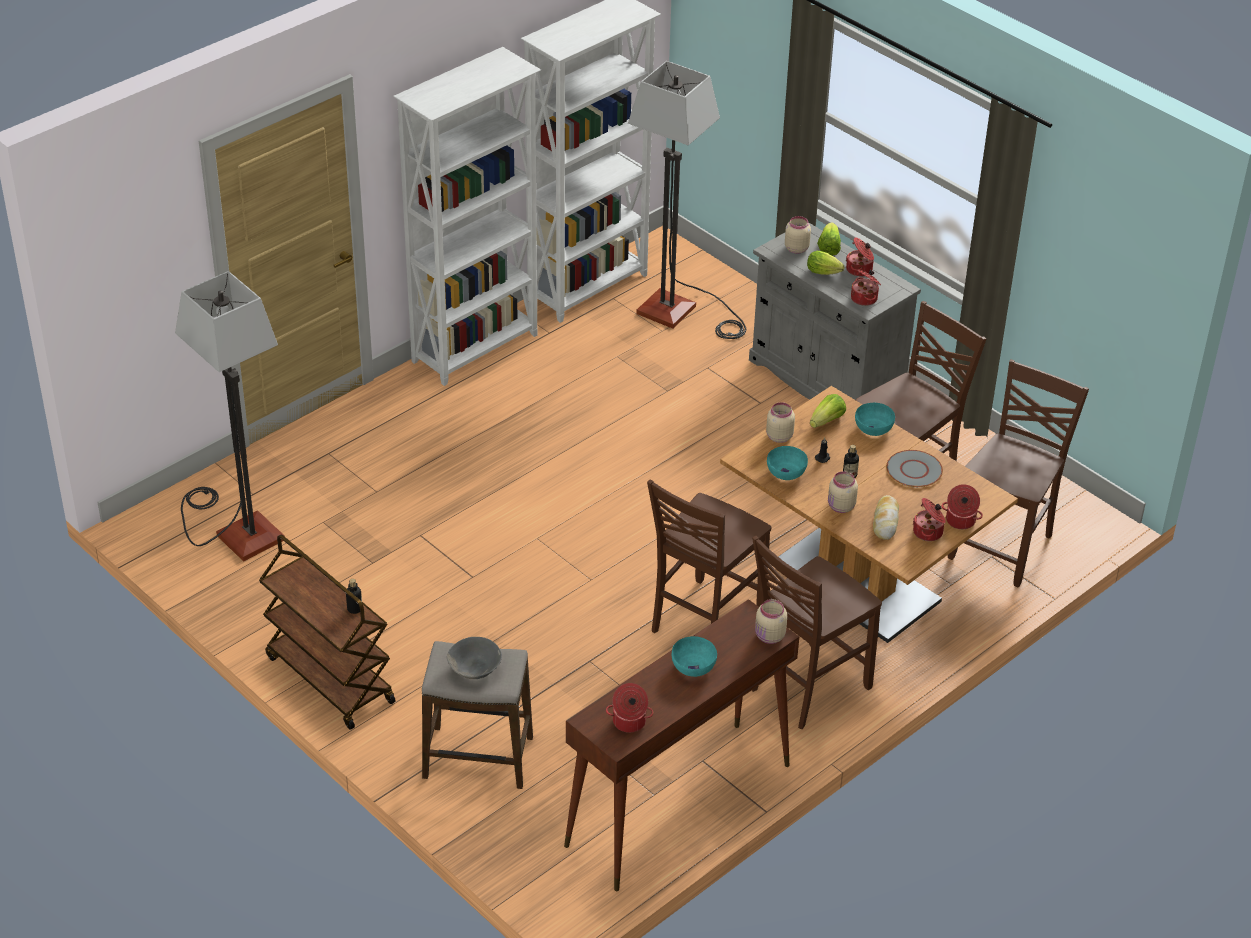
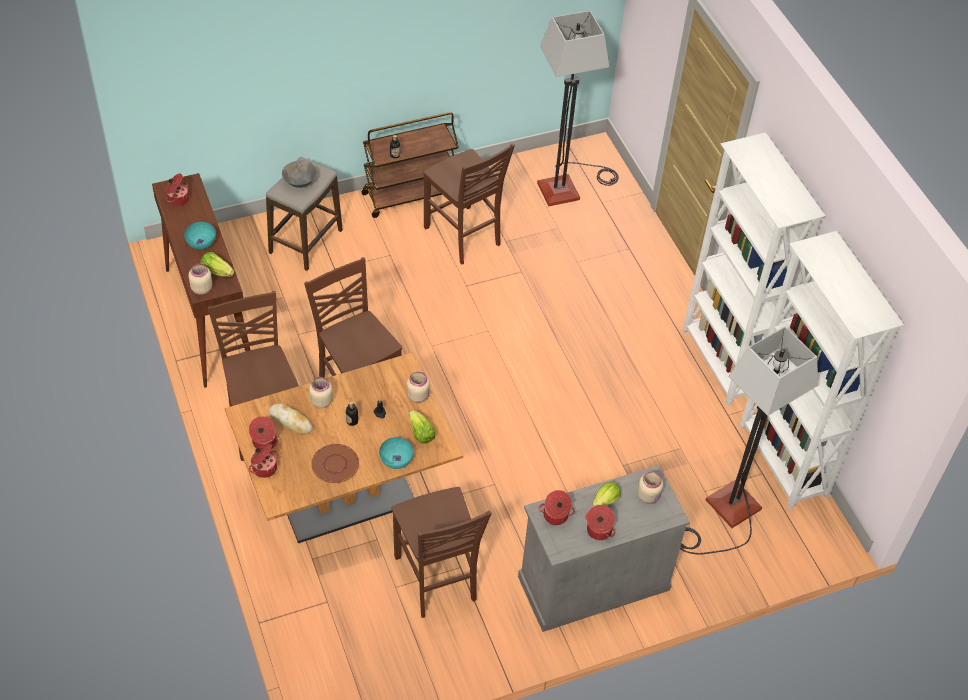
camera: 110 degrees right, 10 degrees up
turquoise bowl [767,446,808,480] -> none
lettuce [817,223,841,256] -> lettuce moved to [200,252,234,277]
grey plate [886,450,943,487] -> brown plate [311,444,359,483]
brown chair [948,359,1089,587] -> brown chair moved to [424,143,515,265]

